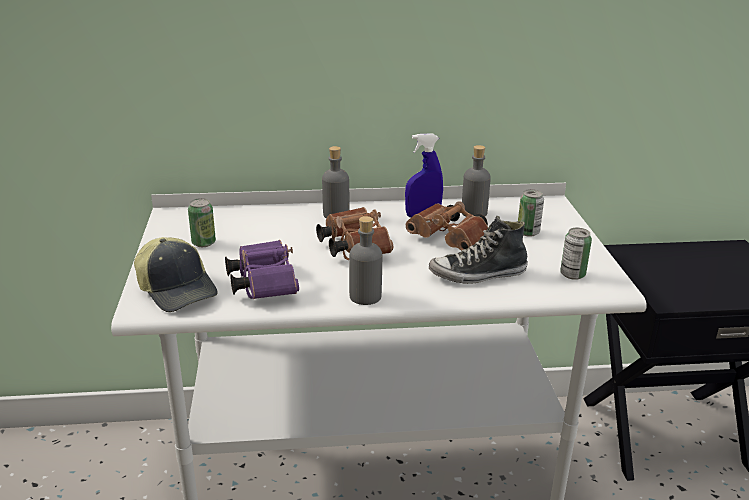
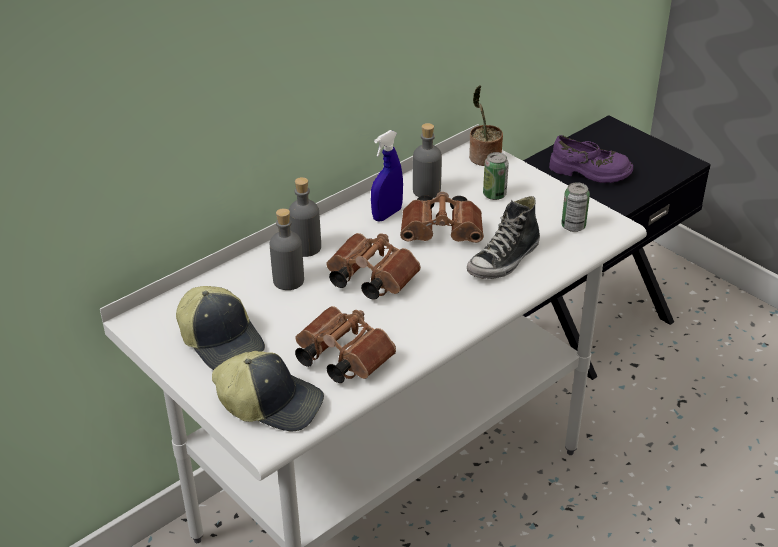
camera: 35 degrees left, 10 degrees up
can [188,198,216,247] -> cap [176,286,265,370]
purple binoculars [225,240,299,299] -> brown binoculars [295,306,396,383]
grey bottle [349,216,382,305] -> grey bottle moved to [269,208,304,290]
none -> potted plant [469,85,503,166]
none -> purple shoe [549,135,633,183]

